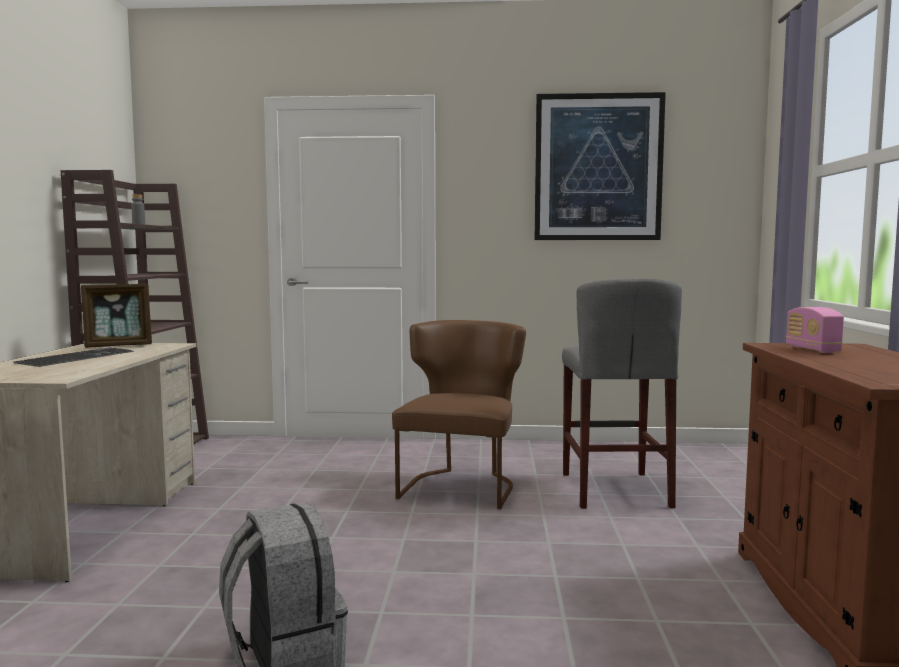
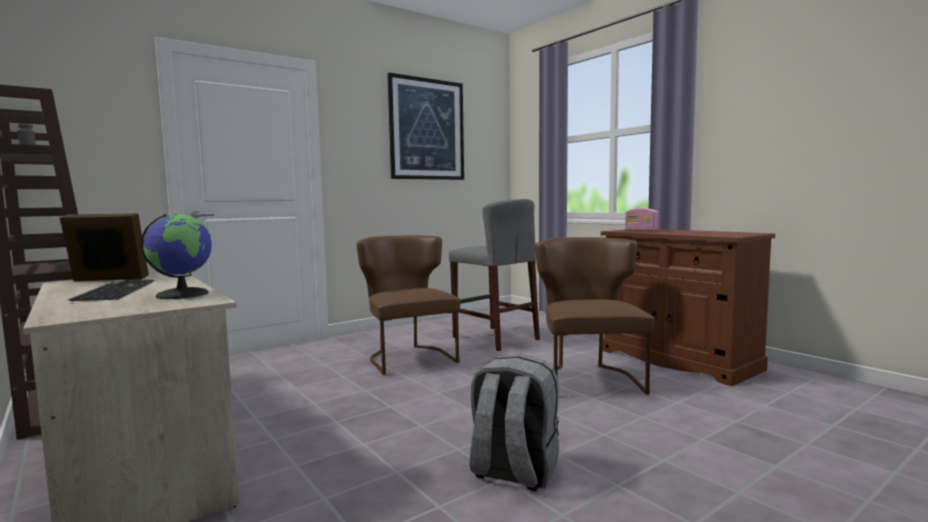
camera: 40 degrees left, 0 degrees up
picture frame [81,284,152,348] -> picture frame turned 120 degrees counterclockwise [60,213,149,281]
none -> globe [141,214,212,299]
none -> brown chair [535,237,654,395]

